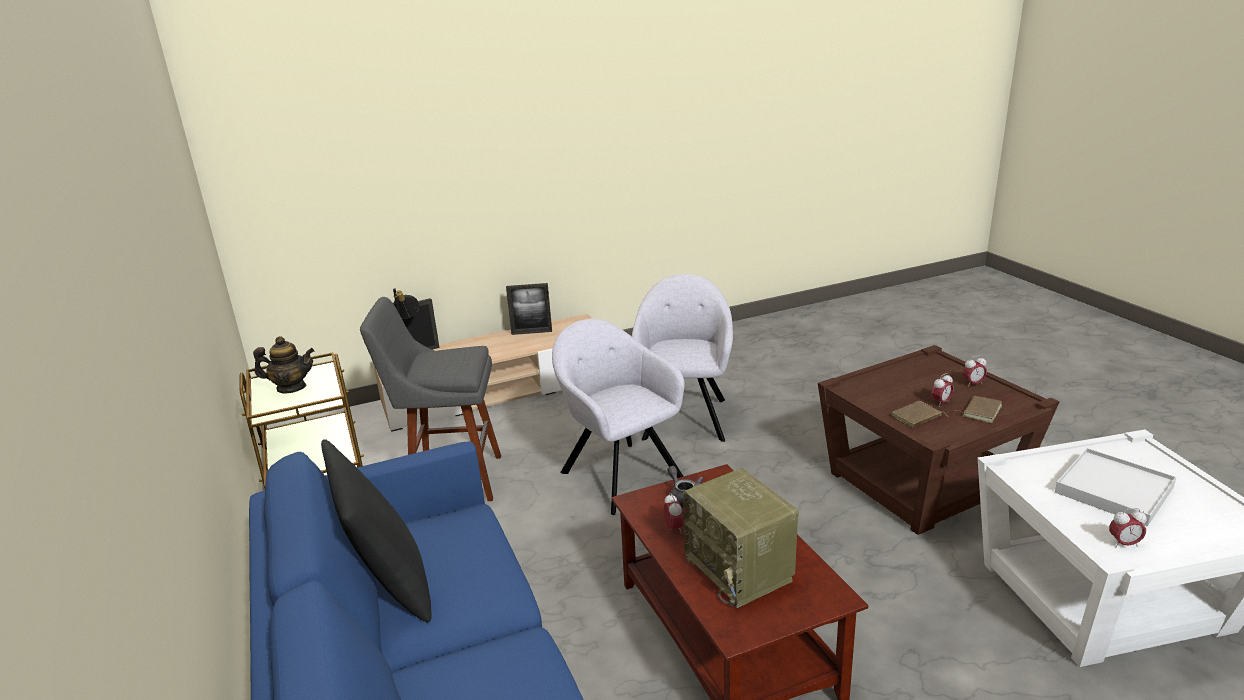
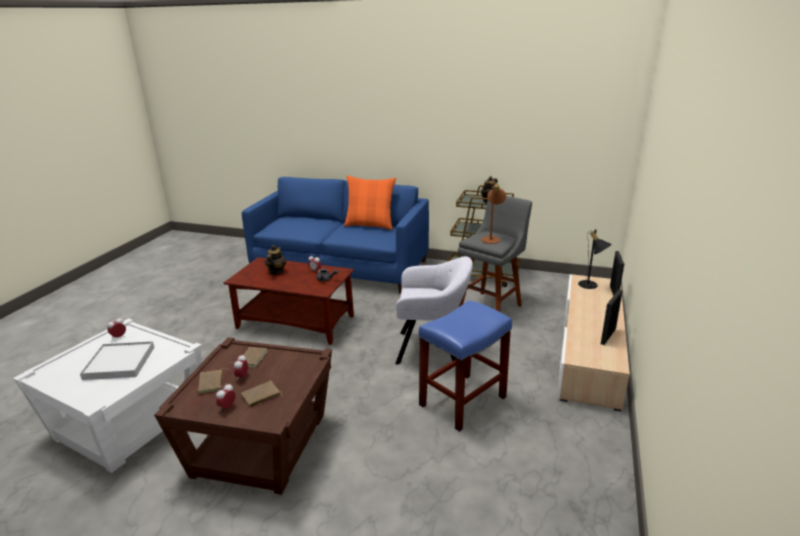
camera: 130 degrees right, 0 degrees up
black pillow [321,439,432,623] -> orange pillow [344,175,396,230]
grey armchair [632,274,733,442] -> blue stool [419,300,512,432]
radio [683,468,799,608] -> teapot [265,245,286,275]
none -> brown book [241,381,282,407]
none -> brown table lamp [481,182,506,244]

